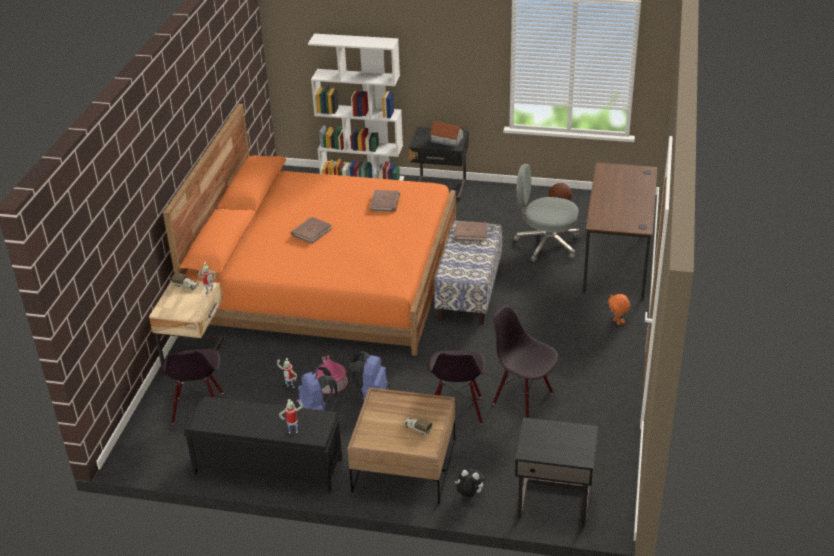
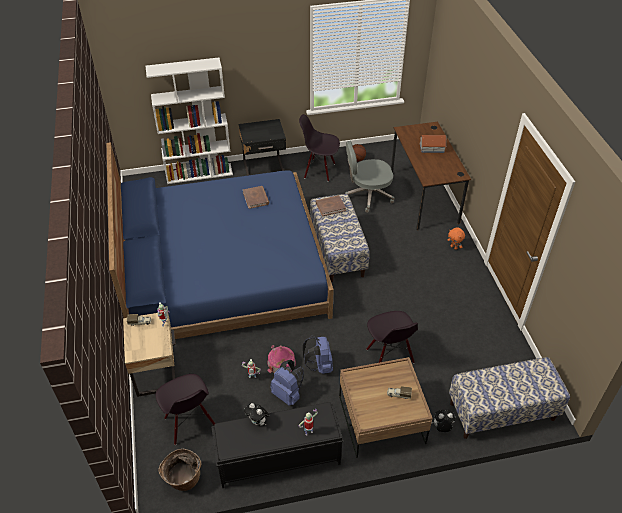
camera: 25 degrees left, 10 degrees up
orange bed [163,104,456,356] -> blue bed [107,142,334,339]
brown book [291,217,332,244] -> none
toy house [430,121,465,147] -> toy house moved to [420,135,447,153]
black chair [493,305,558,418] -> black chair moved to [299,114,340,182]
black nightstand [515,417,598,527] -> bench [449,357,570,439]
none -> basket [158,449,202,491]
none -> plush toy [244,403,270,426]

